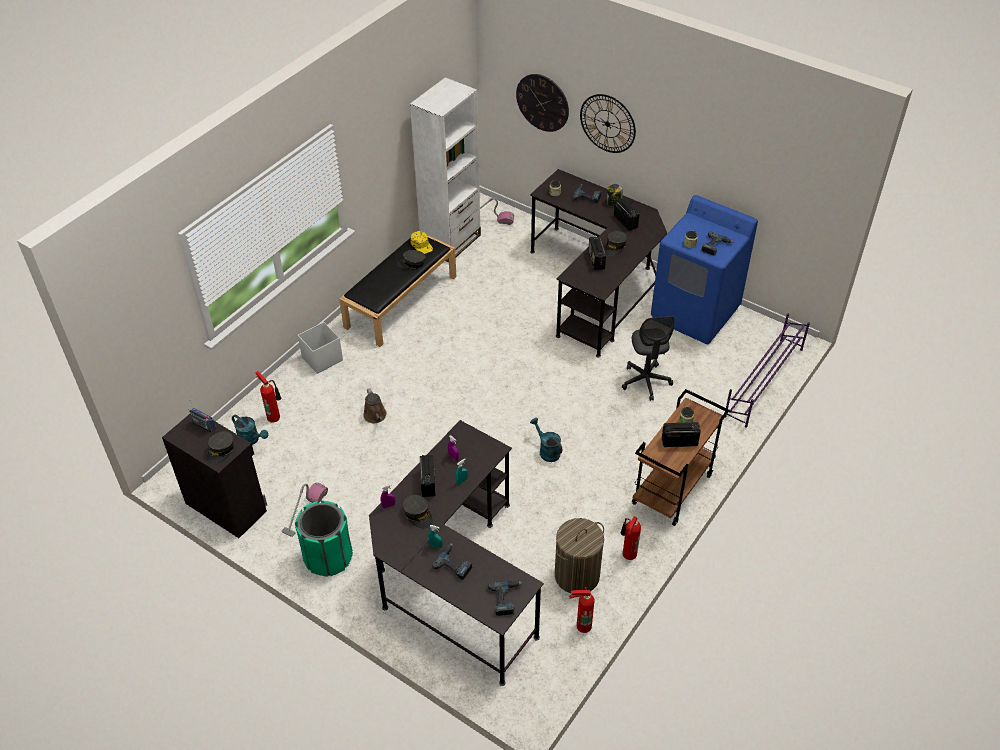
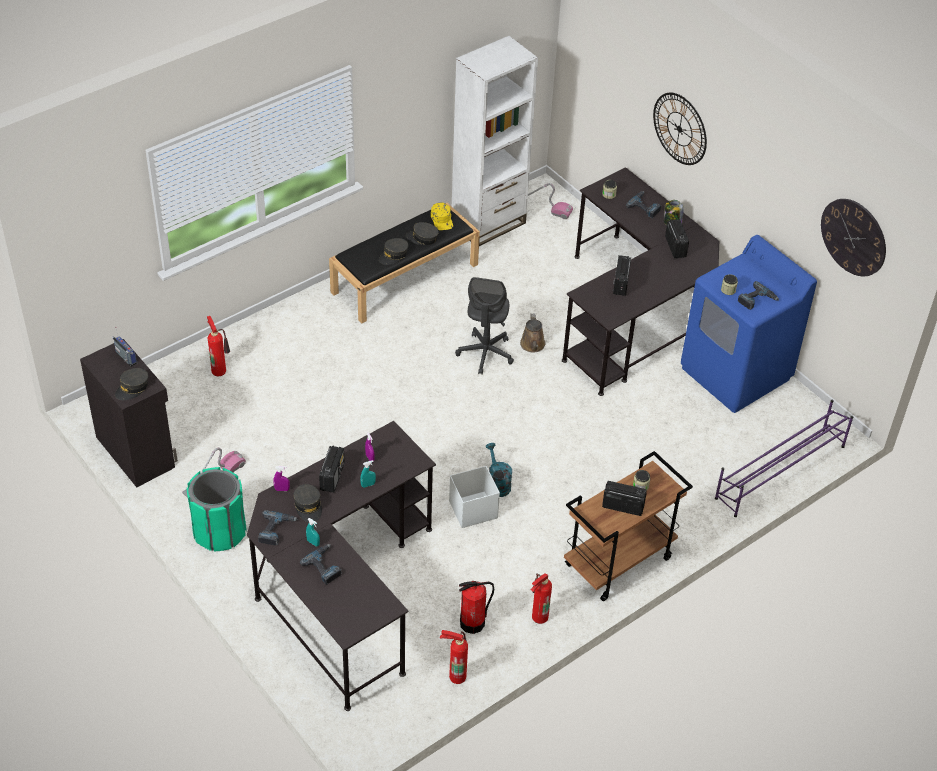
camera: 15 degrees right, 0 degrees up
turquoise watering can [232,415,268,445] -> none
white storage box [298,322,343,374] -> white storage box moved to [449,466,500,528]
brown watering can [363,388,387,423] -> brown watering can moved to [520,313,546,352]
power drill [487,581,523,616] -> power drill moved to [258,510,298,546]
wall clock [516,74,569,132] -> wall clock moved to [821,199,886,277]
laundry basket [555,518,604,593] -> fire extinguisher [459,581,494,634]
grey cap [605,231,627,256] -> grey cap moved to [379,238,408,265]
grey office chair [622,316,675,401] -> grey office chair moved to [455,277,514,374]

